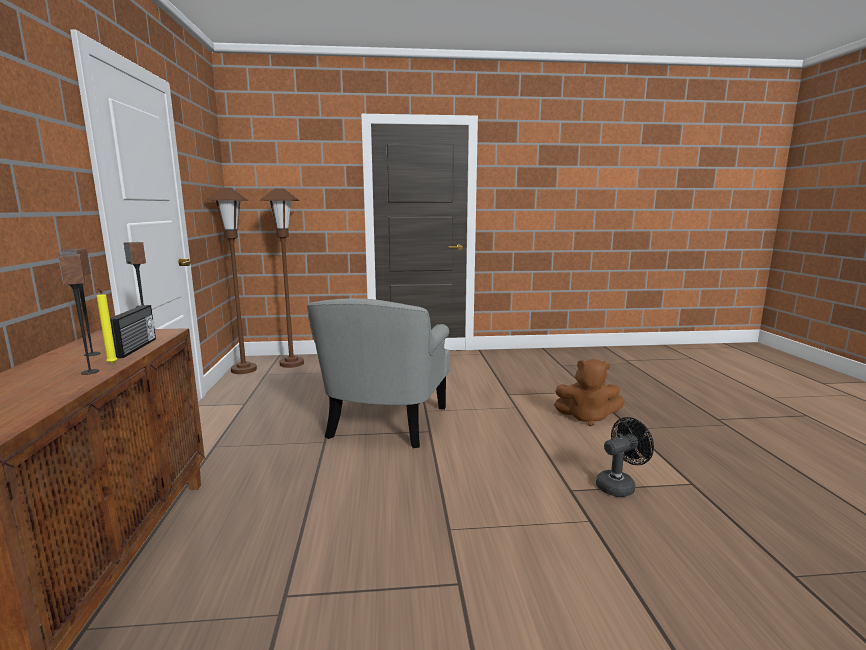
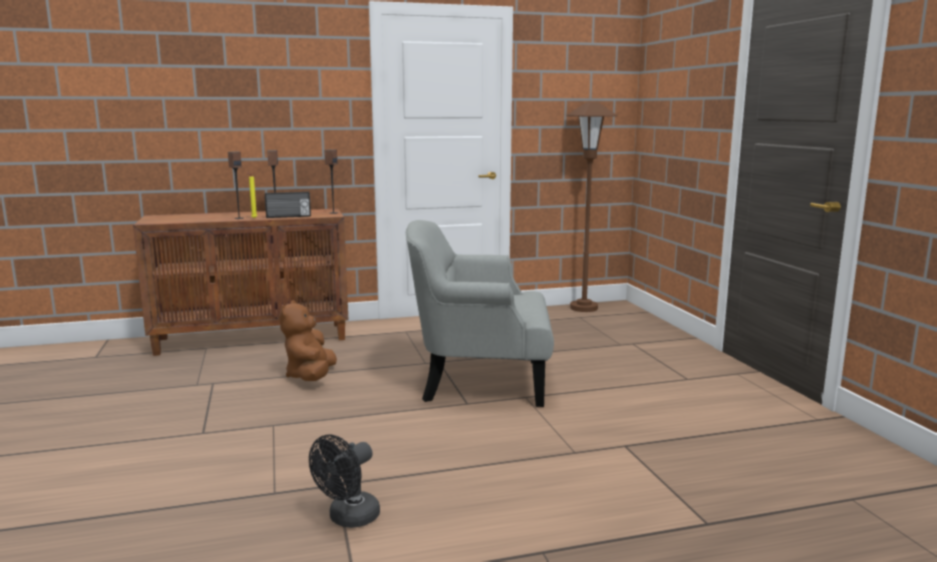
camera: 80 degrees right, 0 degrees up
brown floor lamp [260,188,304,368] -> none
brown plush toy [554,359,624,426] -> brown plush toy moved to [279,300,337,381]
black fan [596,417,654,497] -> black fan turned 75 degrees clockwise [309,435,380,528]

